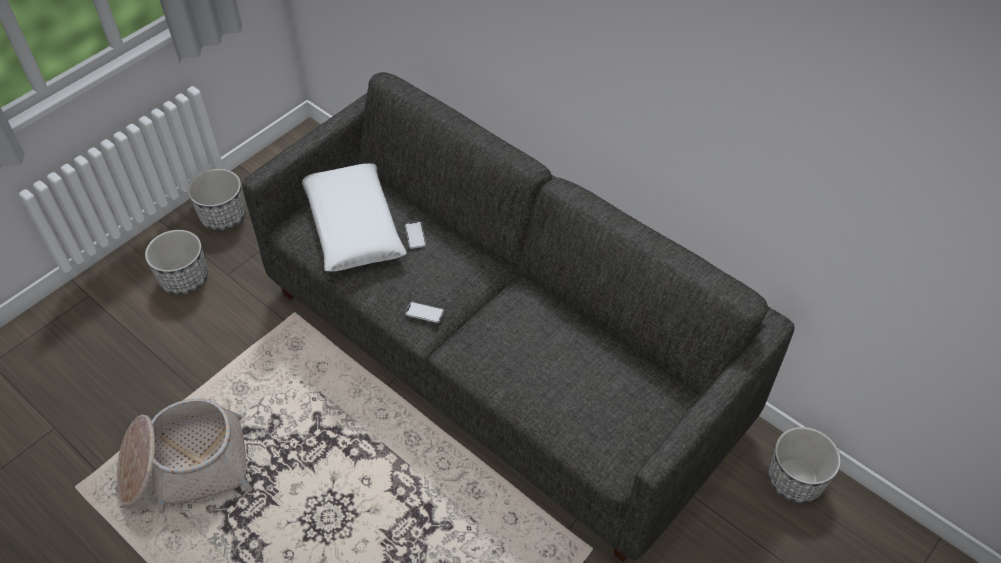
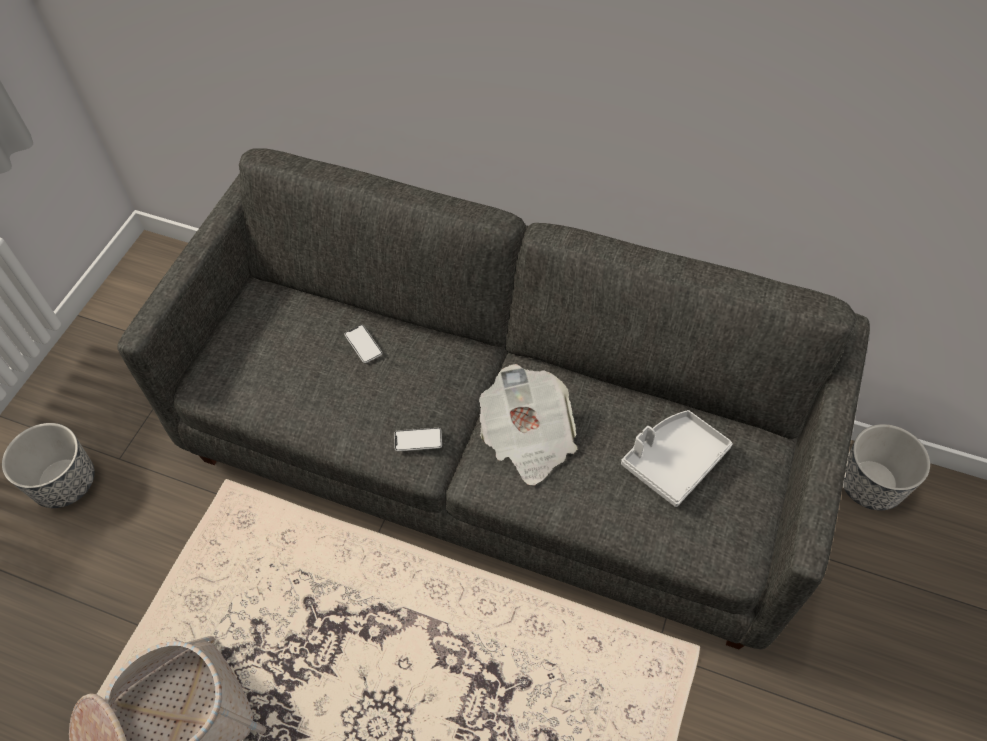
camera: 20 degrees left, 5 degrees up
planter [188,169,246,230] -> none
white pillow [302,163,407,272] -> none
none -> newspaper [479,364,577,485]
none -> grey tray [621,410,733,507]

